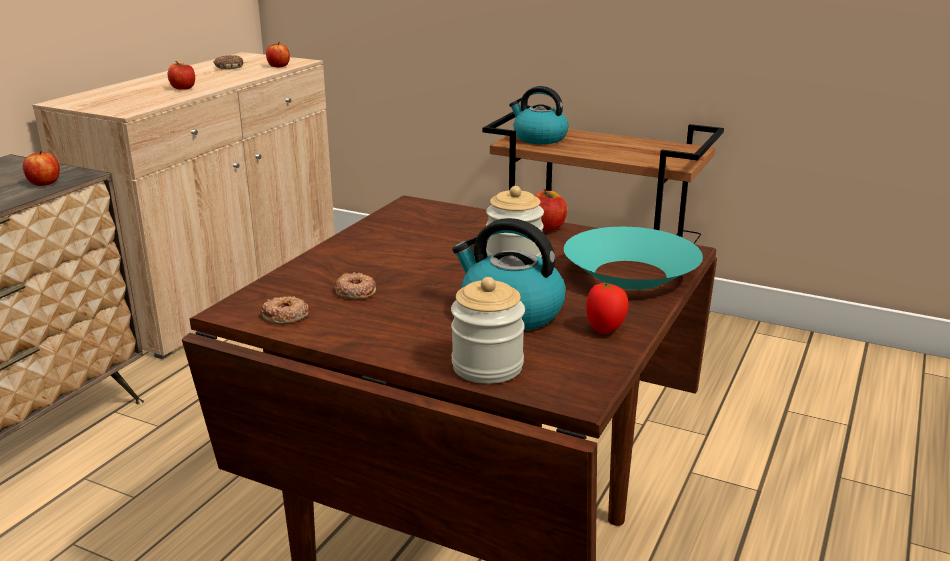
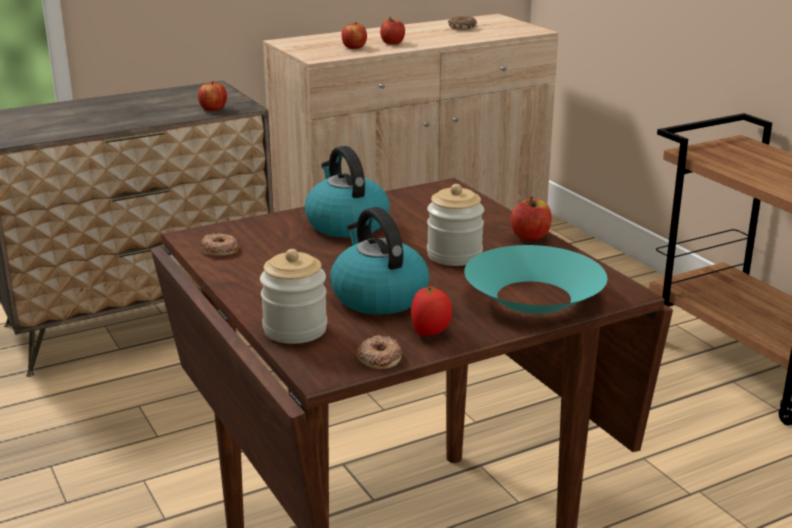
camera: 35 degrees right, 0 degrees up
apple [266,42,290,68] -> apple moved to [342,22,367,49]
donut [335,272,376,299] -> donut moved to [357,335,402,369]
kettle [509,86,568,144] -> kettle moved to [305,146,390,238]

